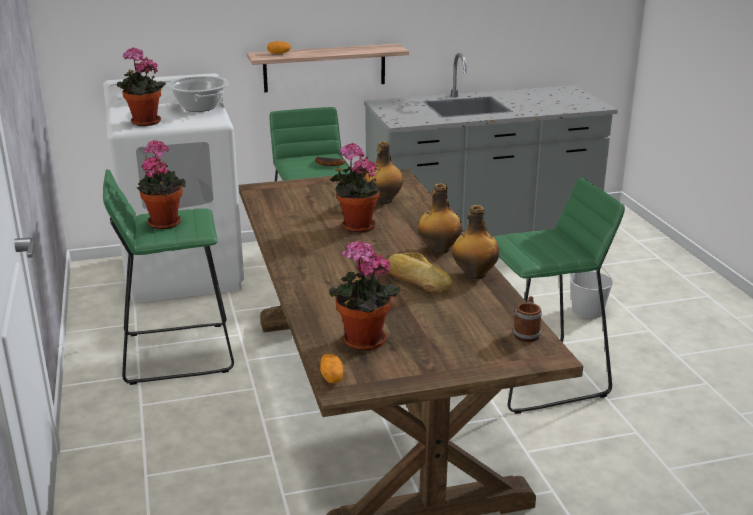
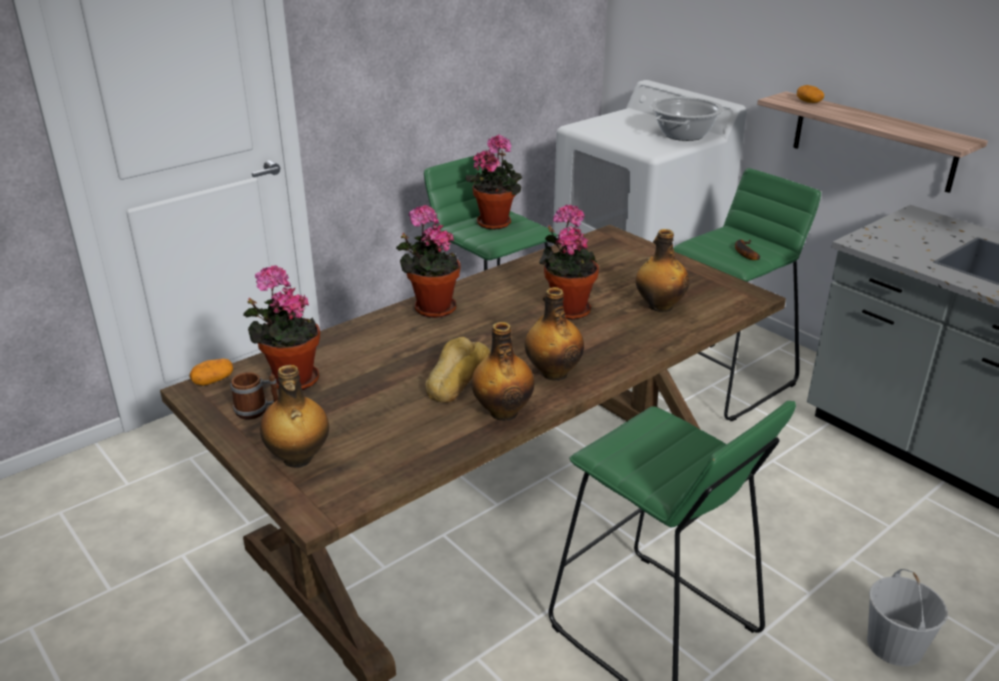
camera: 65 degrees right, 5 degrees up
potted plant [117,47,166,126] -> potted plant moved to [396,205,461,318]
mug [513,296,542,342] -> mug moved to [230,372,278,419]
none -> bottle [260,365,329,468]

